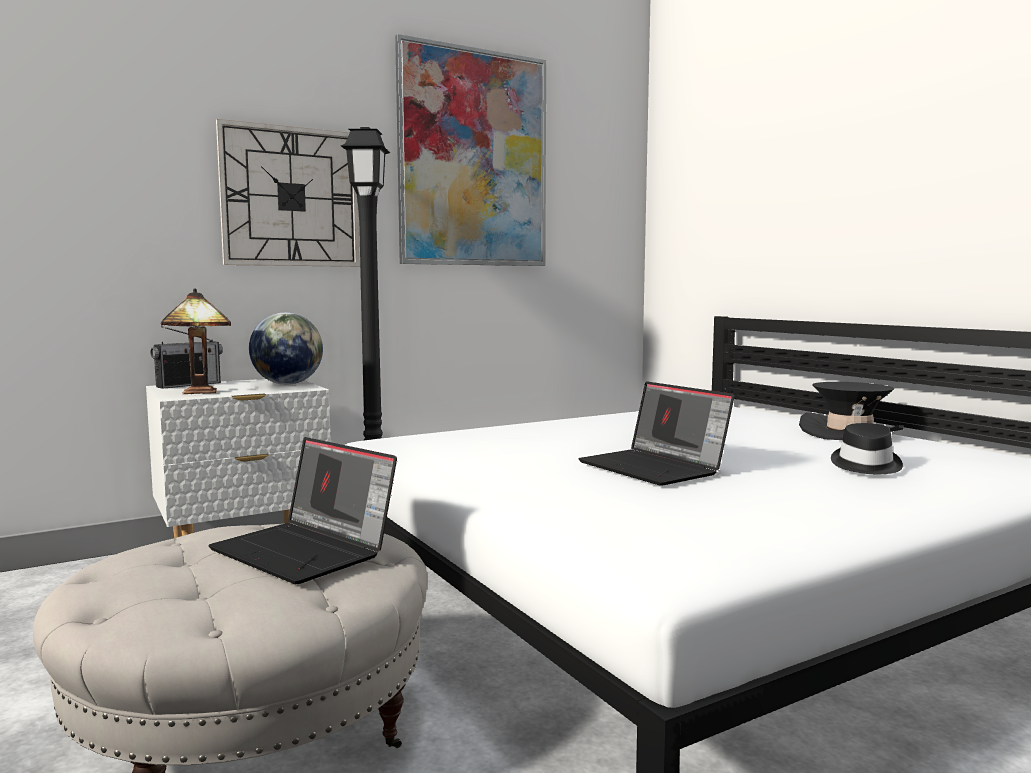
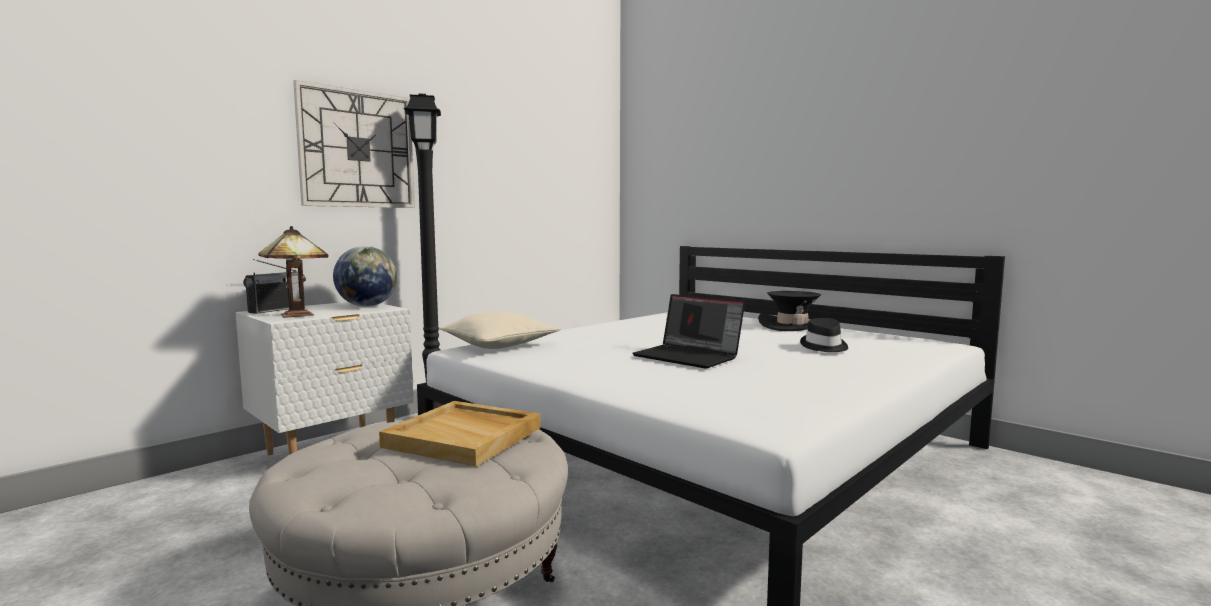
camera: 15 degrees left, 0 degrees up
laptop [208,437,397,584] -> beige tray [379,401,541,467]
picture [395,34,546,266] -> none
none -> beige pillow [439,312,561,349]

